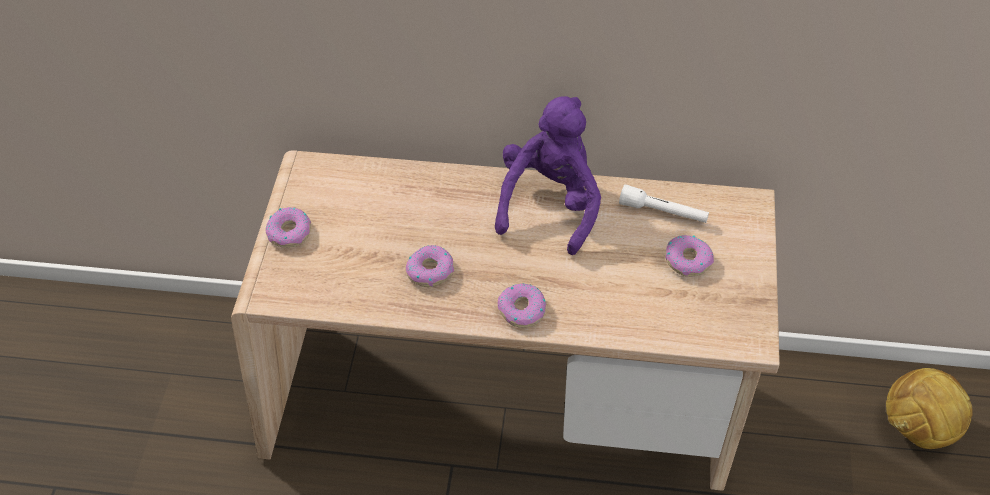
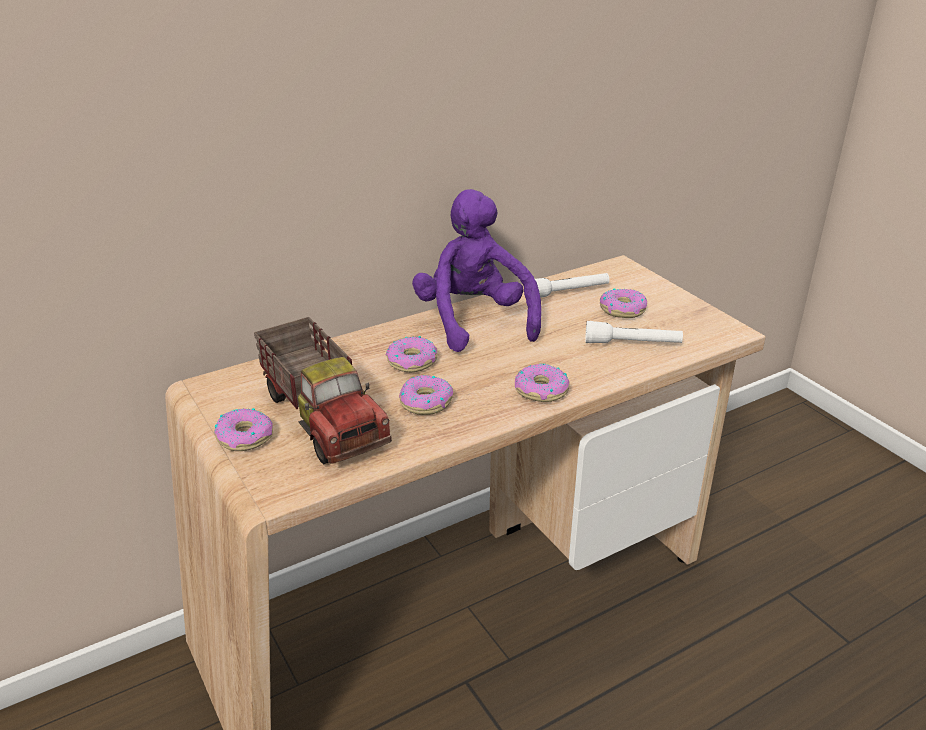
camera: 40 degrees left, 20 degrees down
football [886,368,973,449] -> none
none -> toy truck [254,317,392,464]
none -> donut [386,336,438,372]
none -> white flashlight [585,321,683,343]

